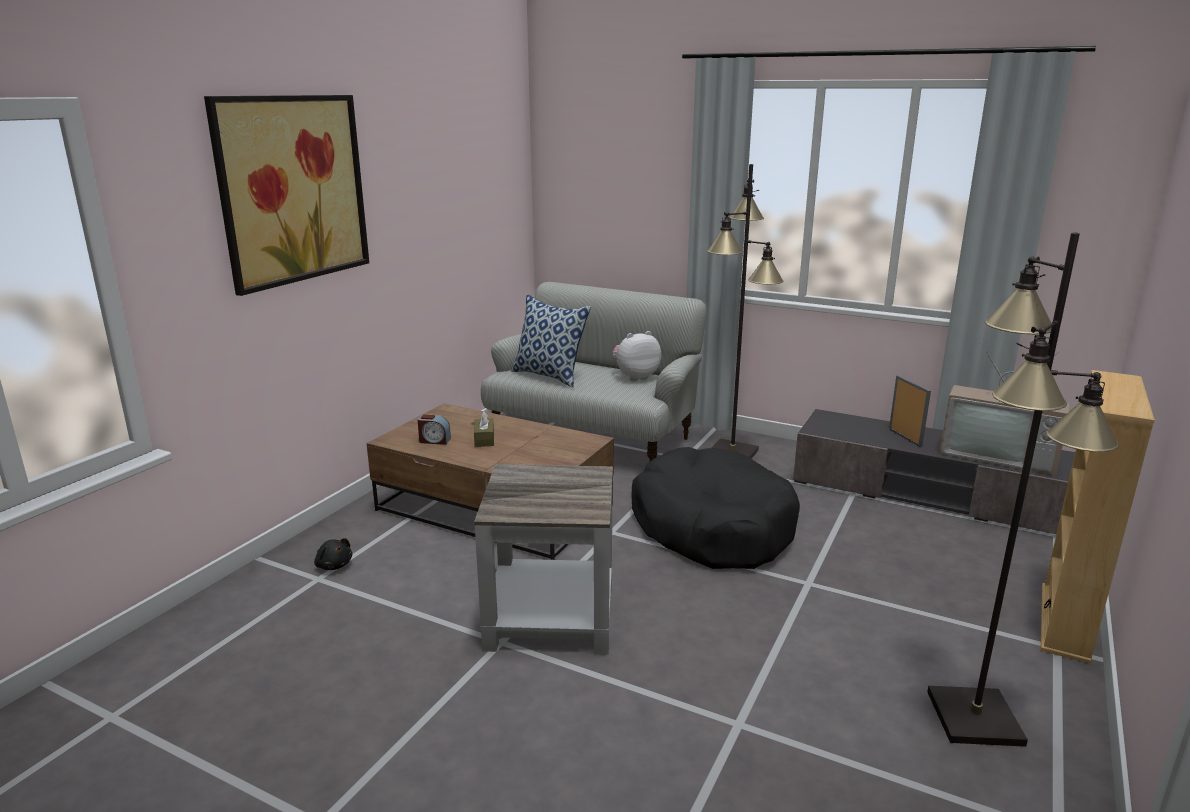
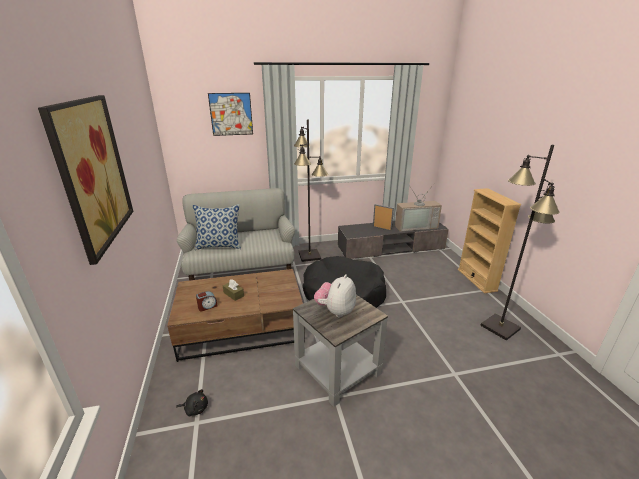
camera: 40 degrees left, 5 degrees up
plush toy [613,331,661,381] -> plush toy moved to [314,274,356,317]
none -> picture [208,93,253,136]

